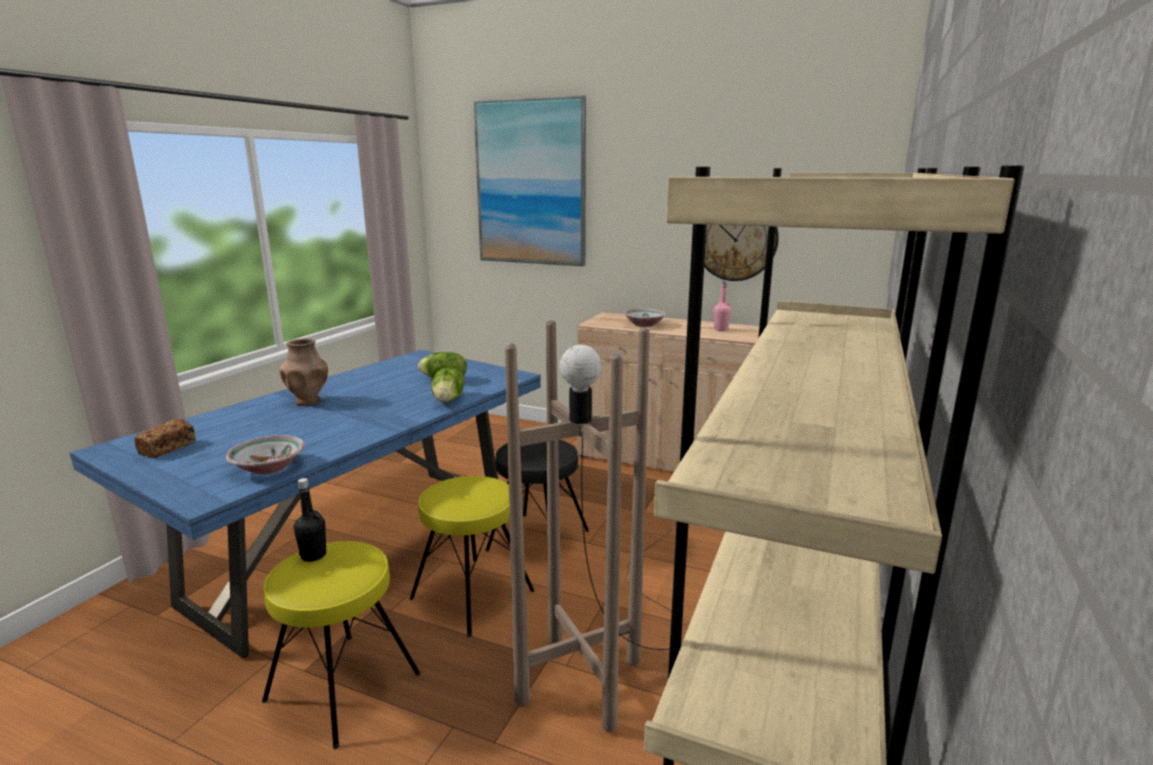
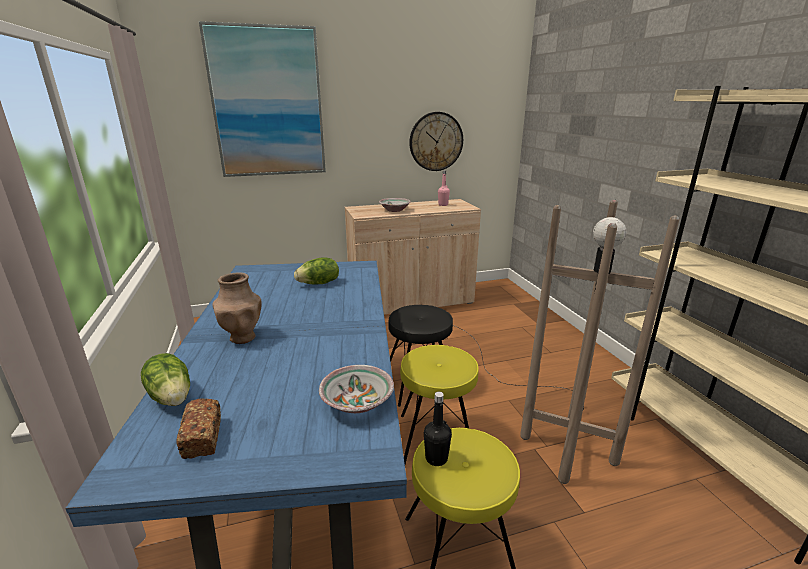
camera: 40 degrees left, 5 degrees up
lettuce [431,367,464,402] -> lettuce moved to [141,353,190,406]

